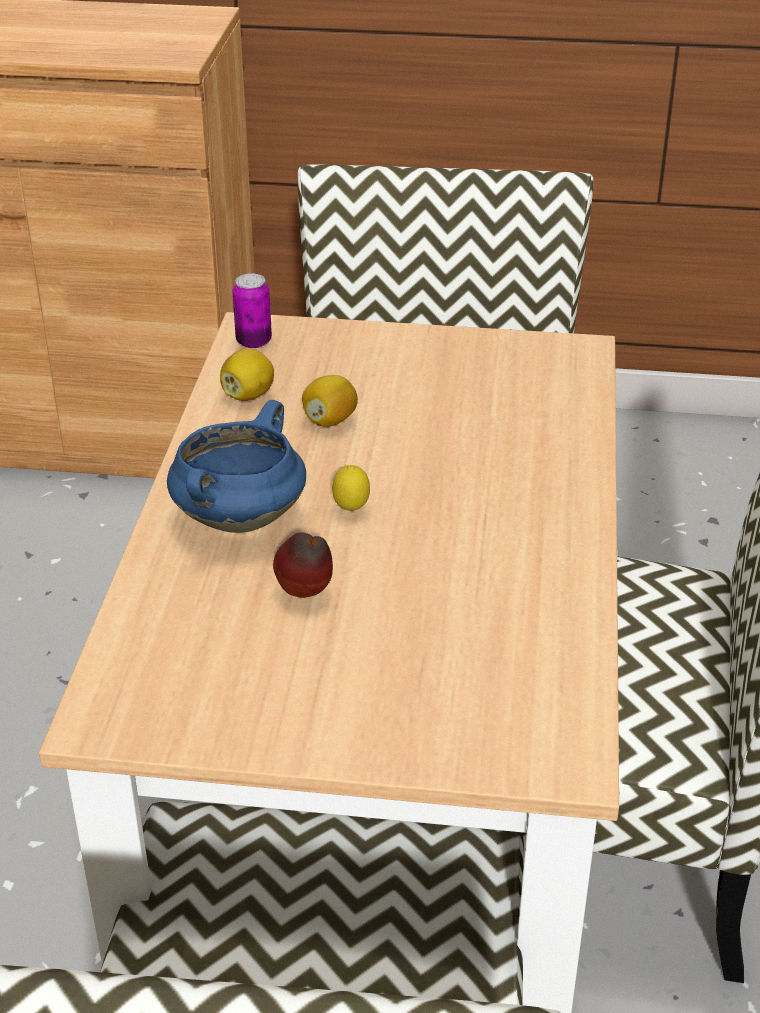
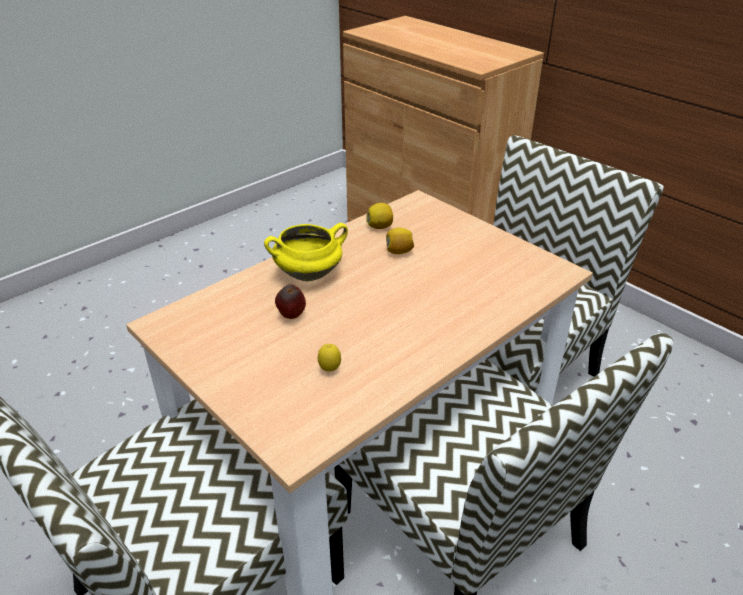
camera: 40 degrees right, 0 degrees up
blue cooking pot [167,400,306,533] -> yellow cooking pot [264,223,348,281]
can [232,273,272,348] -> none
lemon [332,465,370,511] -> lemon moved to [318,344,341,372]

